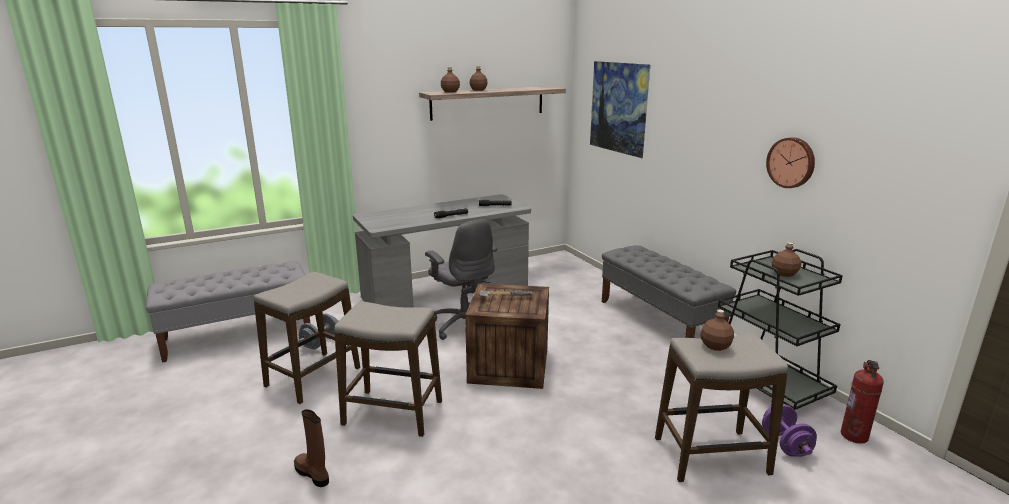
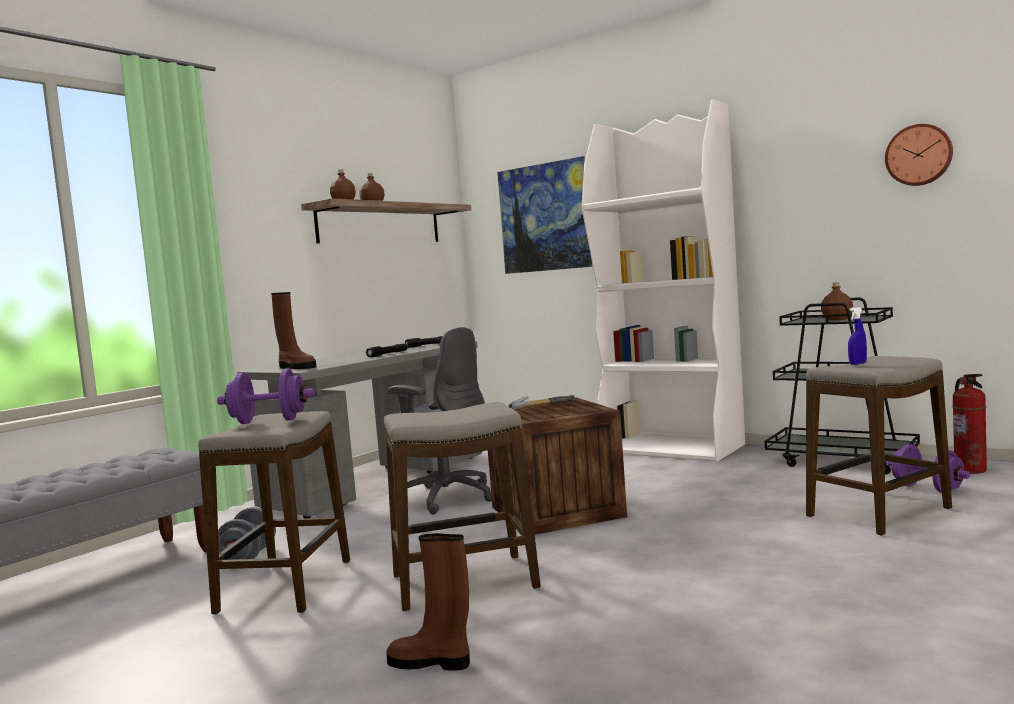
camera: 25 degrees left, 15 degrees down
grey bench [602,245,736,338] -> white bookcase [582,99,745,462]
brown bottle [700,310,734,351] -> blue spray bottle [848,307,867,365]
wall clock [766,137,815,188] -> wall clock moved to [885,124,953,186]
none -> purple dumbbell [217,369,315,424]
none -> brown boot [271,292,316,369]

